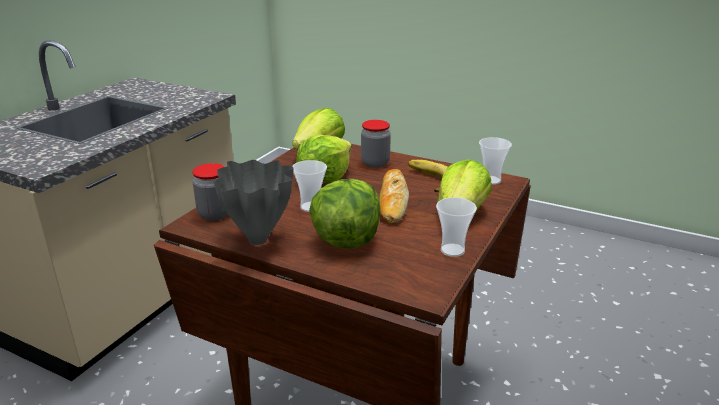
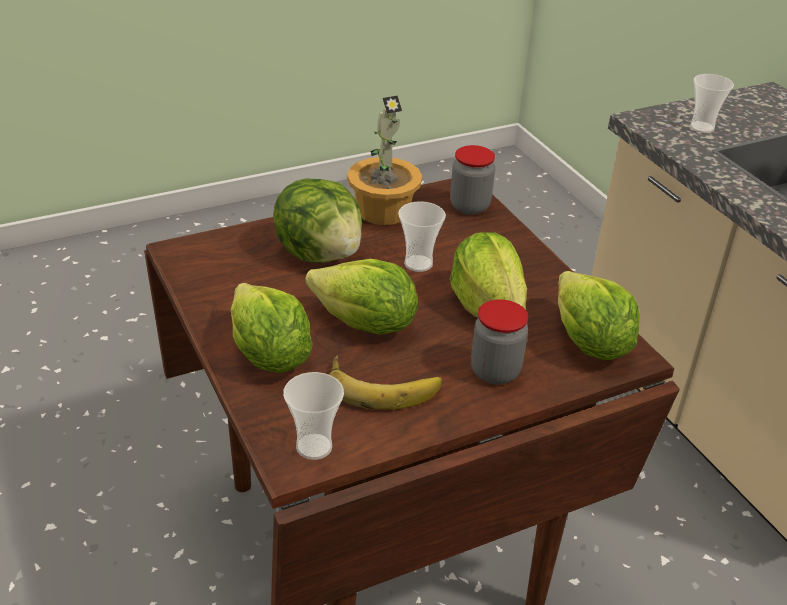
camera: 125 degrees right, 10 degrees up
grey vase [214,160,294,245] -> potted plant [347,95,422,225]
bread [379,169,409,223] -> lettuce [305,259,418,335]
cup [436,197,477,257] -> cup moved to [690,74,734,133]

